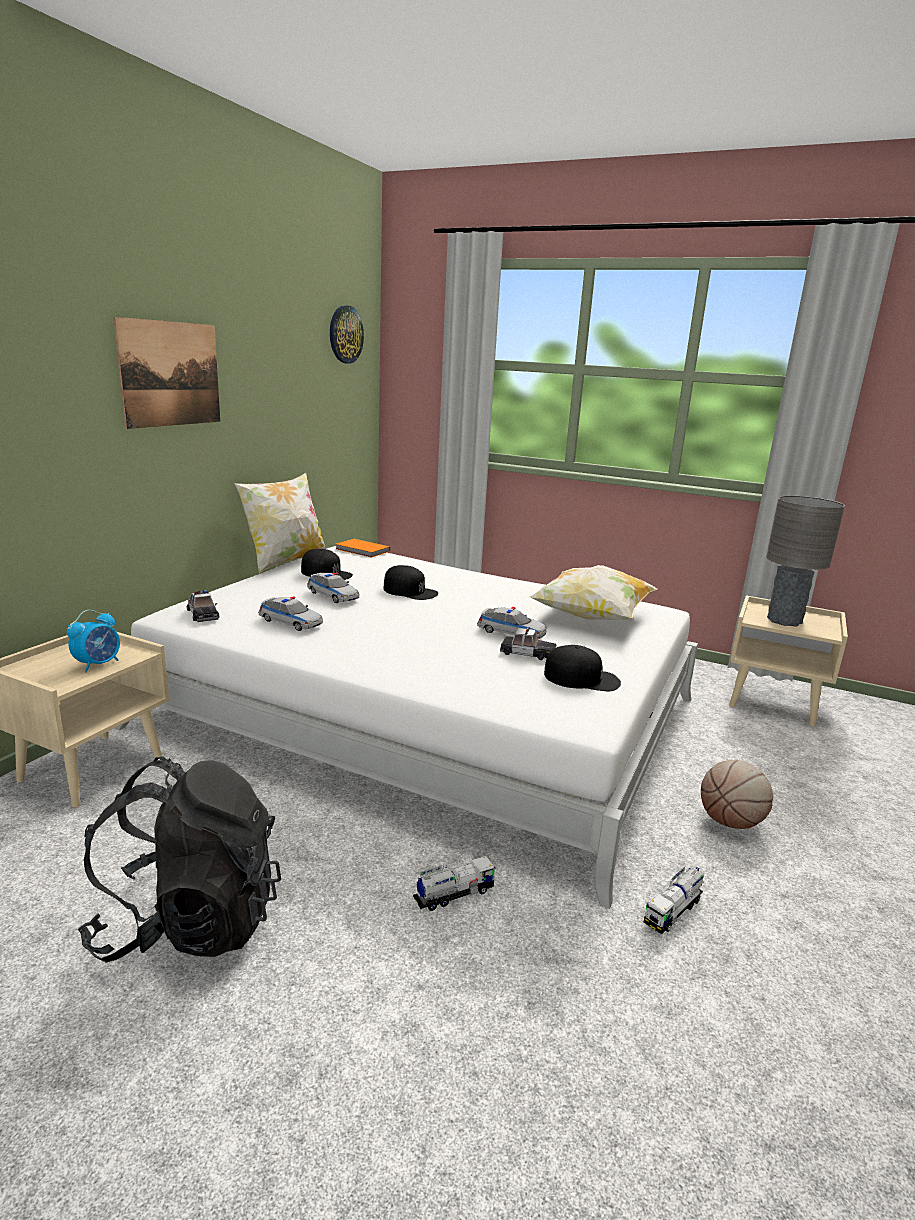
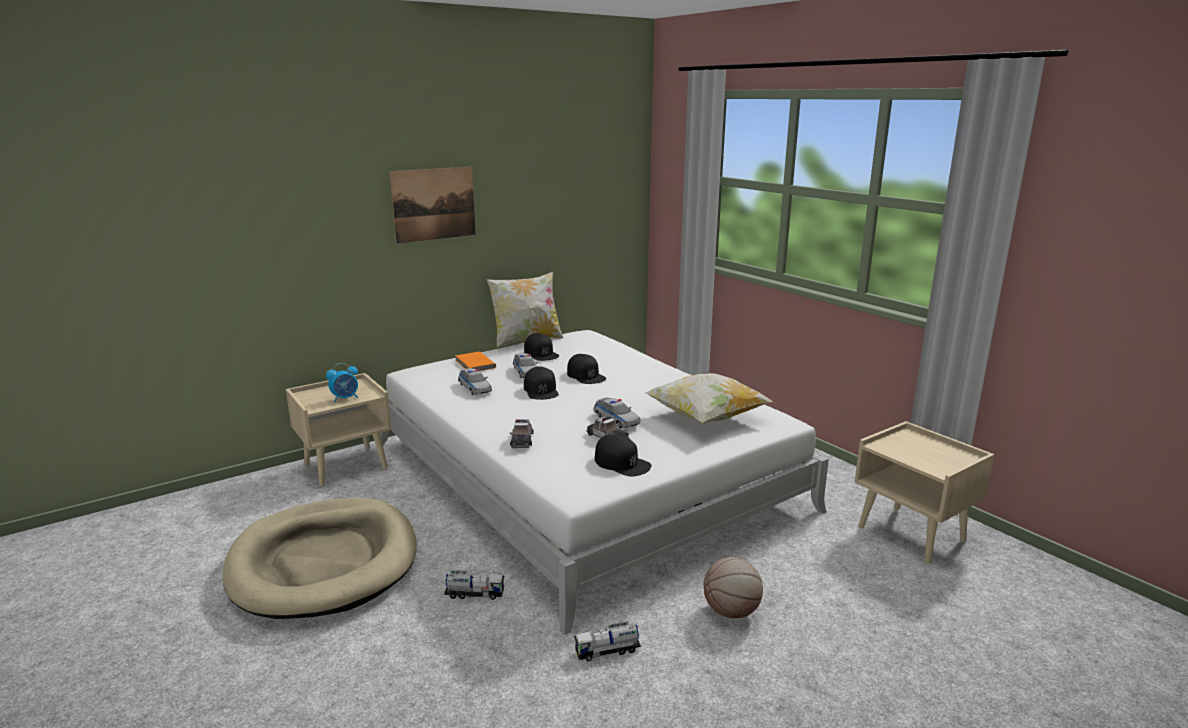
camera: 30 degrees right, 0 degrees up
black backpack [78,756,281,963] -> beige dog bed [222,498,417,619]
toy car [187,590,219,622] -> toy car moved to [509,419,534,448]
wall clock [330,305,364,364] -> none
orange book [336,539,391,558] -> orange book moved to [455,351,496,371]
grey table lamp [766,496,845,627] -> none
none -> black cap [524,366,559,400]

